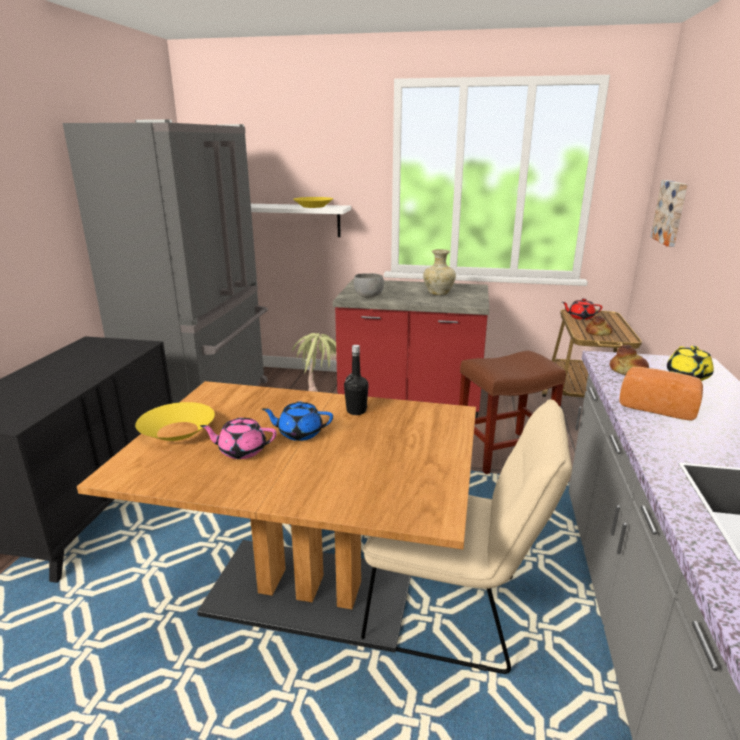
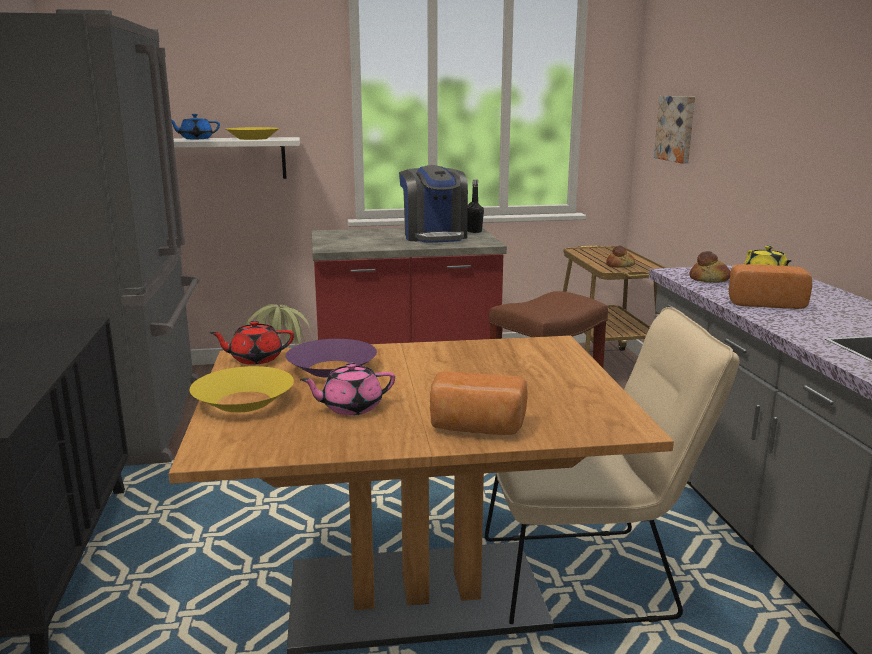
camera: 20 degrees left, 5 degrees down
blue teapot [262,401,333,441] -> blue teapot moved to [172,114,220,139]
black bottle [344,345,369,415] -> black bottle moved to [467,179,484,233]
grey bowl [354,273,384,298] -> none
beige vase [423,249,456,295] -> coffee machine [399,165,468,243]
red teapot [562,298,602,320] -> red teapot moved to [210,321,294,365]
none -> purple bowl [286,339,377,378]
none -> bread [430,371,528,435]

